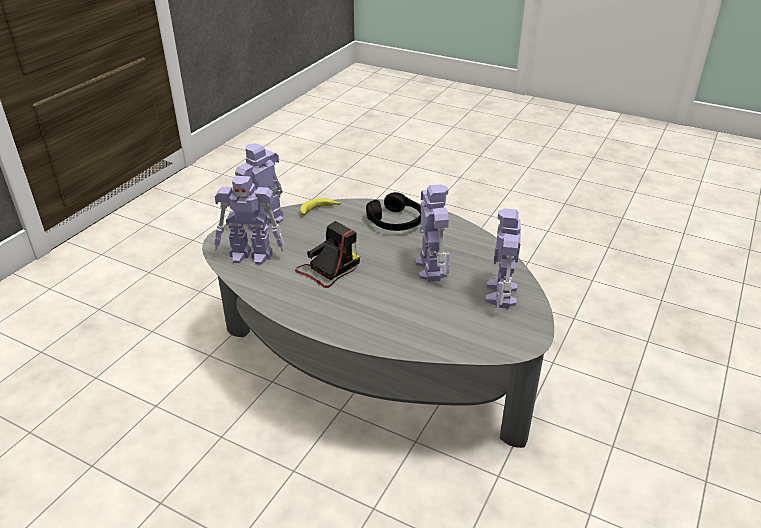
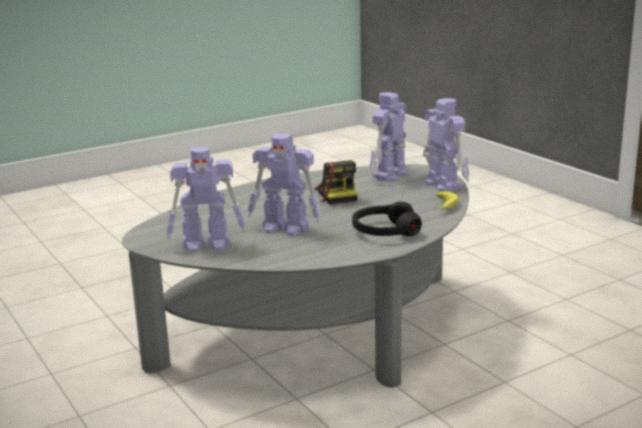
camera: 120 degrees right, 15 degrees down
toy robot [486,208,521,309] -> toy robot turned 135 degrees clockwise [167,147,246,252]

